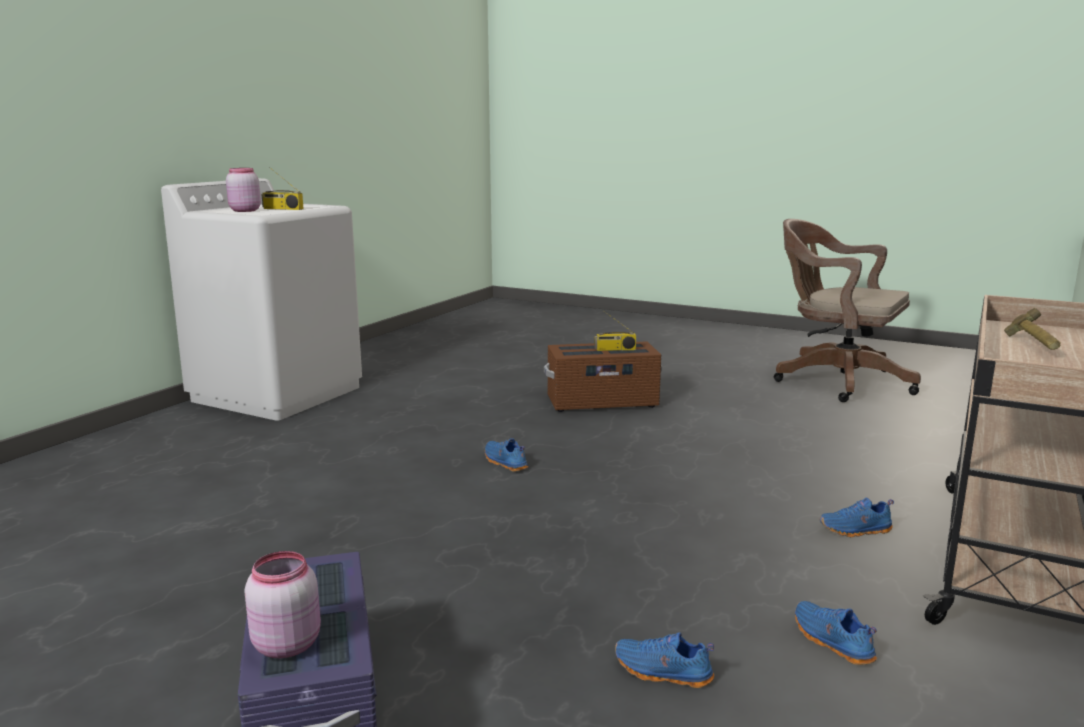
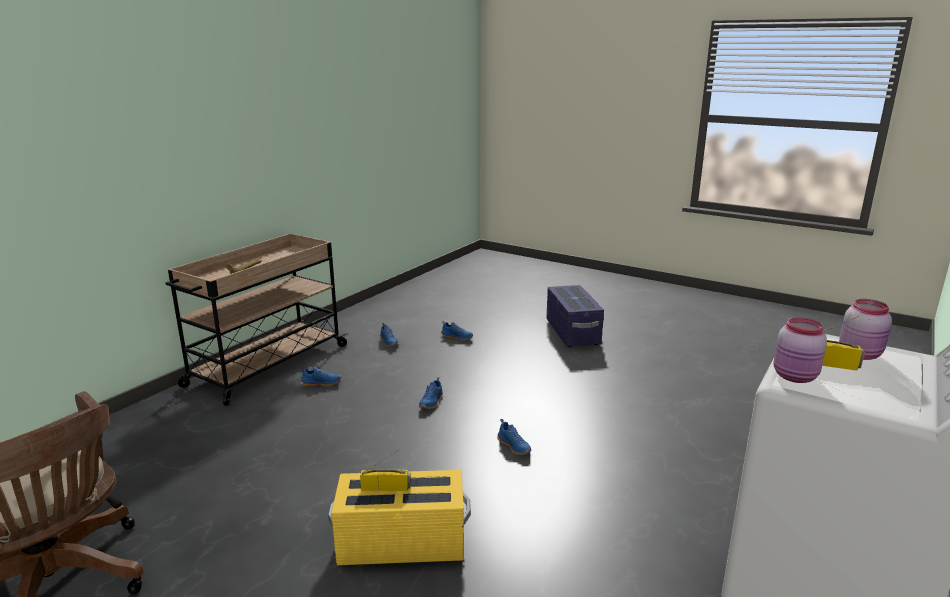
camera: 175 degrees left, 5 degrees up
pink jar [245,551,321,658] -> pink jar moved to [773,317,827,383]
brown storage box [544,341,662,412] -> yellow storage box [328,470,471,565]
none -> blue shoe [419,377,443,409]

